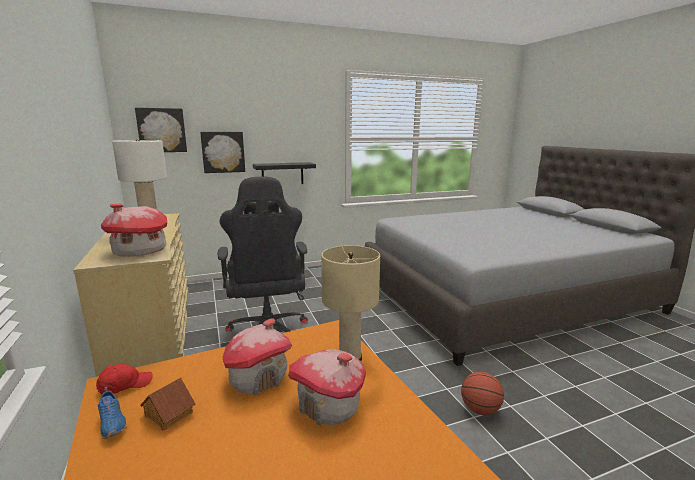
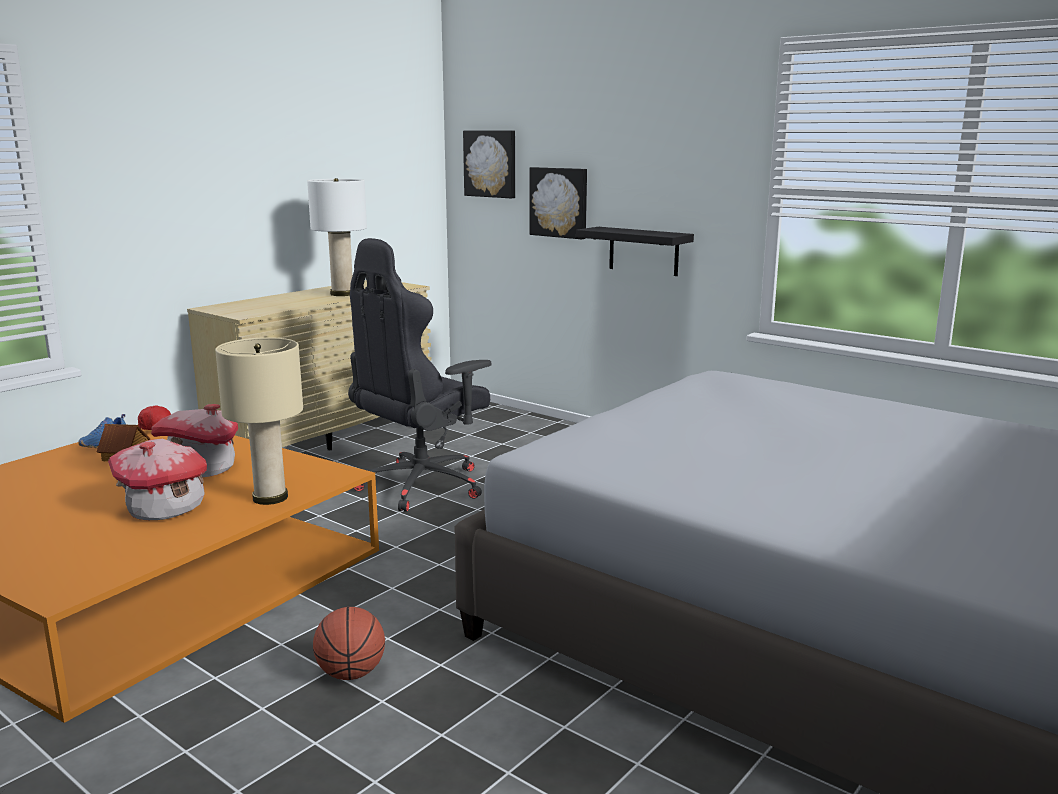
camera: 60 degrees right, 0 degrees up
toy house [101,203,167,256] -> none

